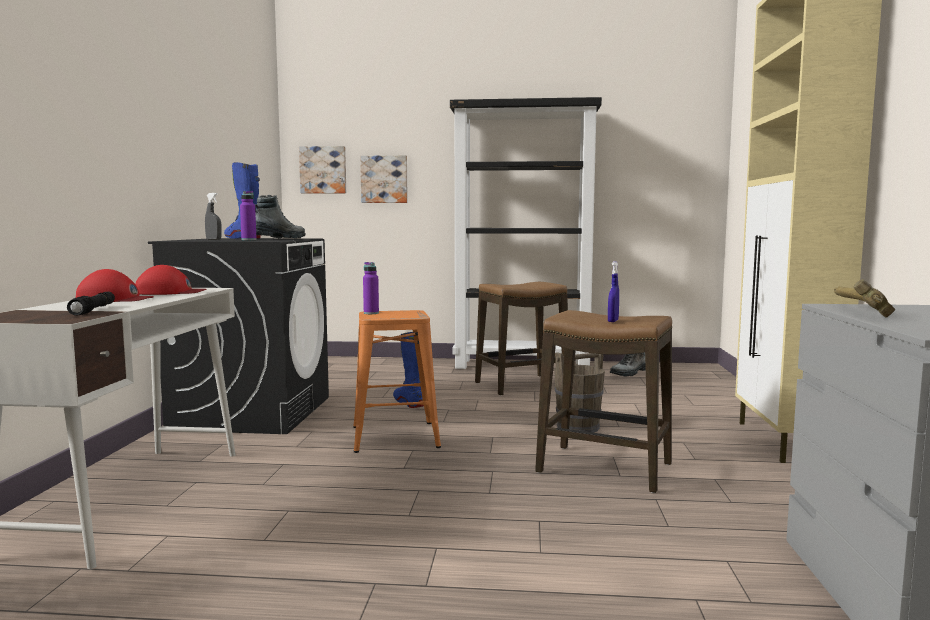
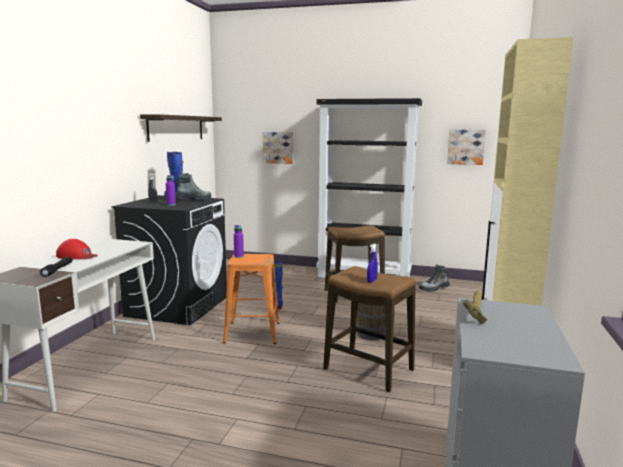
camera: 10 degrees right, 5 degrees up
red cap [135,265,207,295] -> none
picture [299,146,346,194] -> picture moved to [447,129,486,165]
none -> shelf [140,114,222,142]

